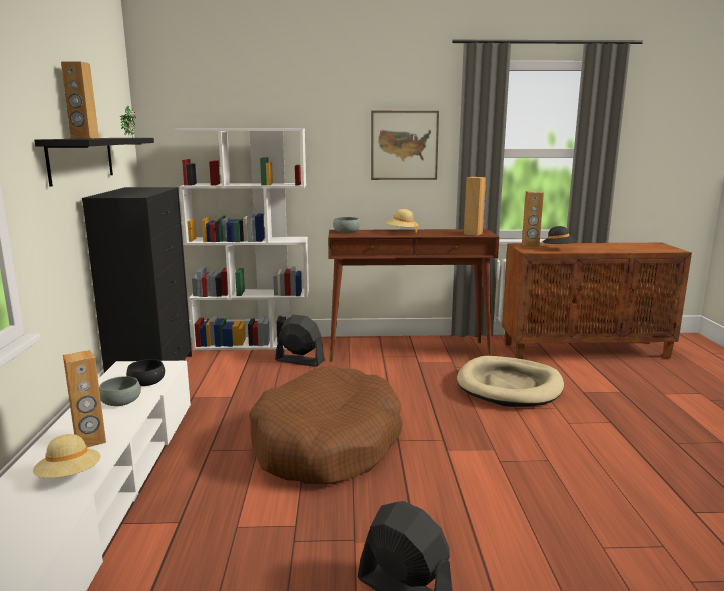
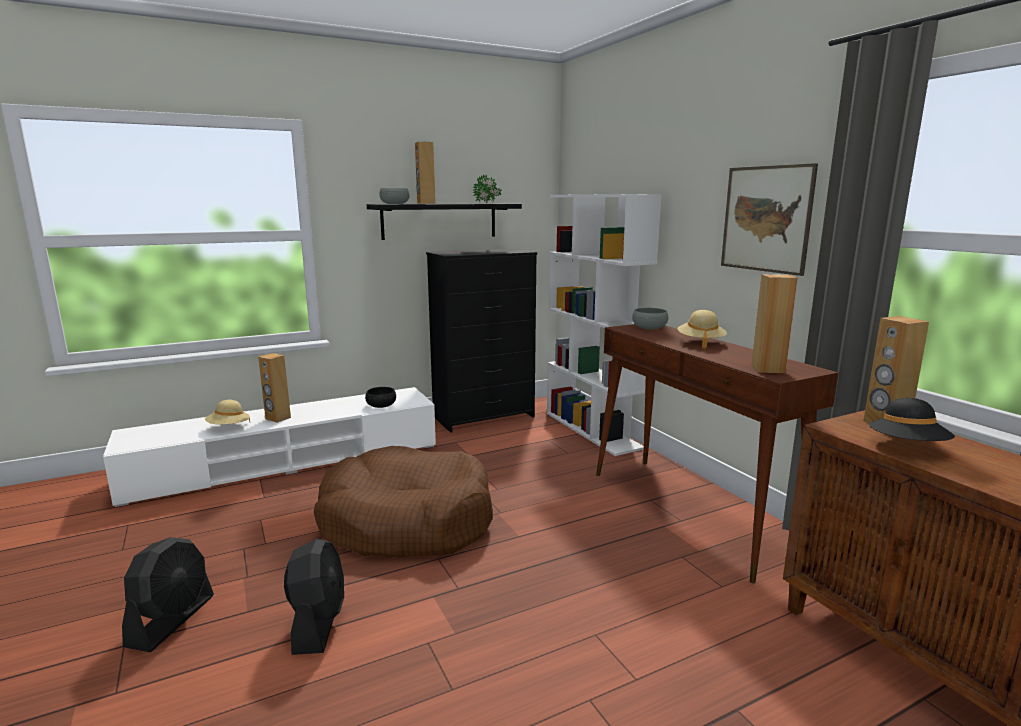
camera: 65 degrees right, 0 degrees up
grey bowl [99,376,141,406] -> grey bowl moved to [379,188,410,204]
black fan [275,315,325,367] -> black fan moved to [284,539,344,655]
beige dog bed [457,356,564,407] -> none

